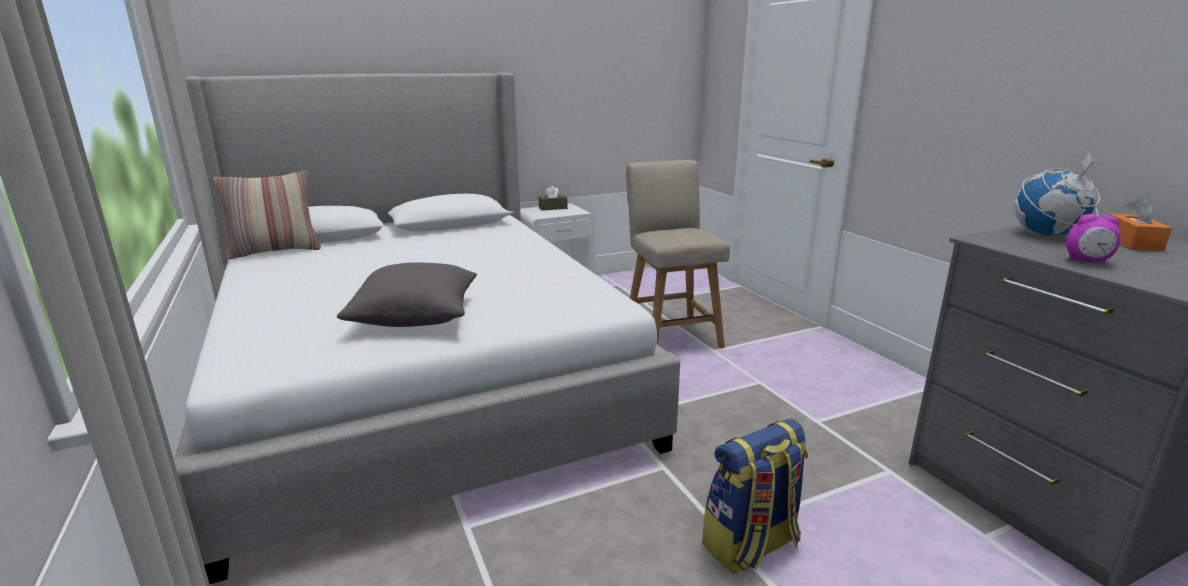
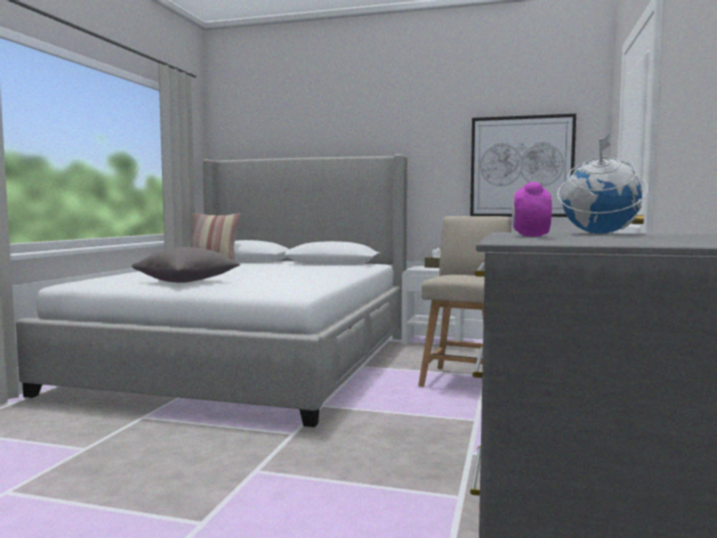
camera: 40 degrees right, 15 degrees down
backpack [702,419,808,574] -> none
alarm clock [1066,214,1121,263] -> alarm clock turned 45 degrees clockwise [512,182,552,237]
orange tissue box [1109,197,1172,251] -> none
none -> picture [470,114,576,217]

